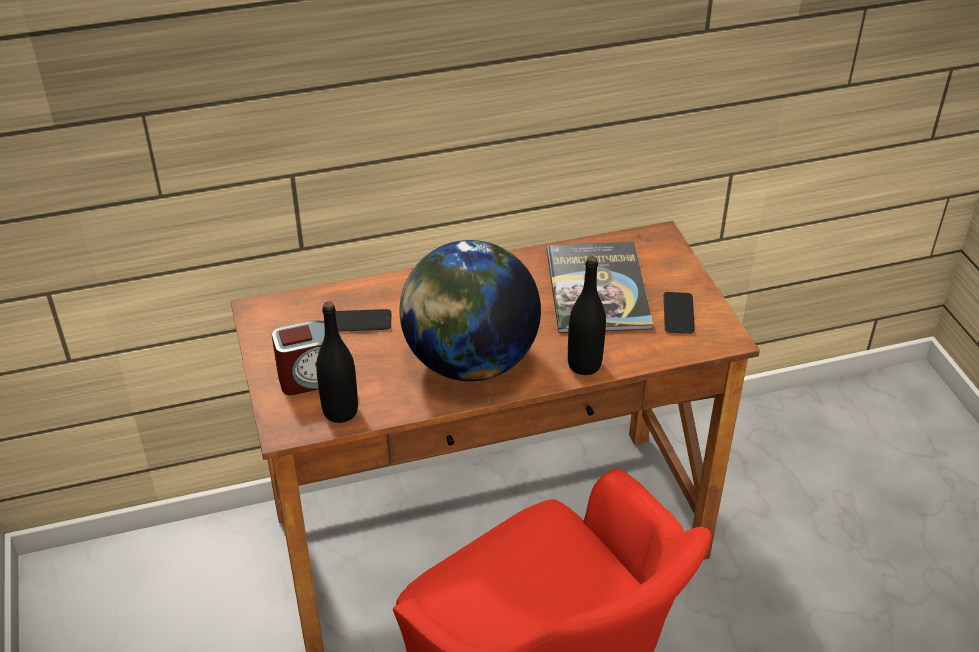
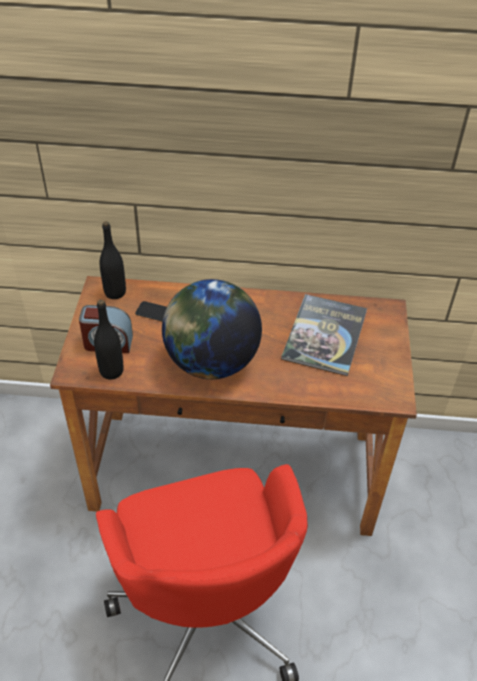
camera: 20 degrees right, 5 degrees up
black bottle [568,256,606,375] -> black bottle moved to [99,221,126,299]
phone [663,292,695,334] -> none

